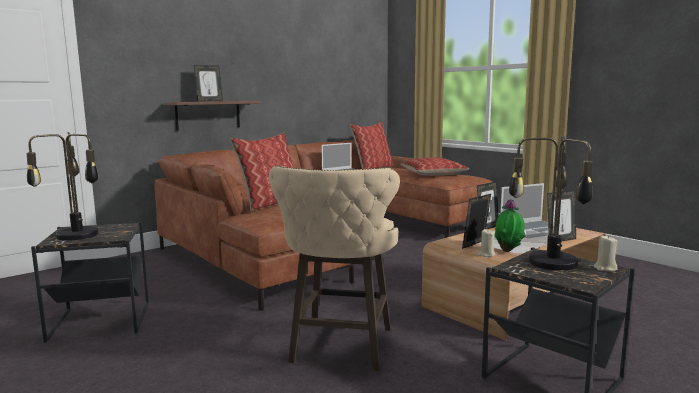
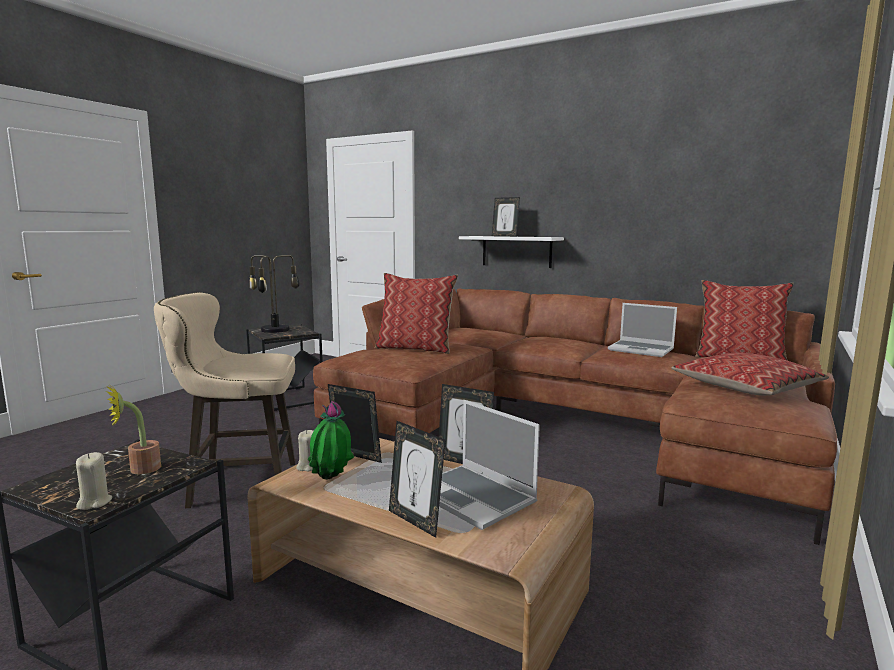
camera: 70 degrees right, 0 degrees up
brown shelf [164,101,262,130] -> white shelf [459,236,564,268]
table lamp [509,135,593,271] -> potted plant [106,385,161,474]

